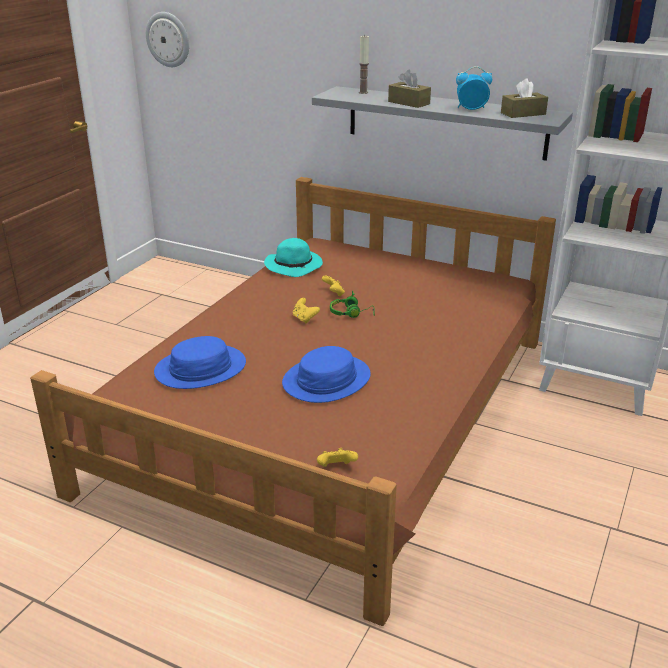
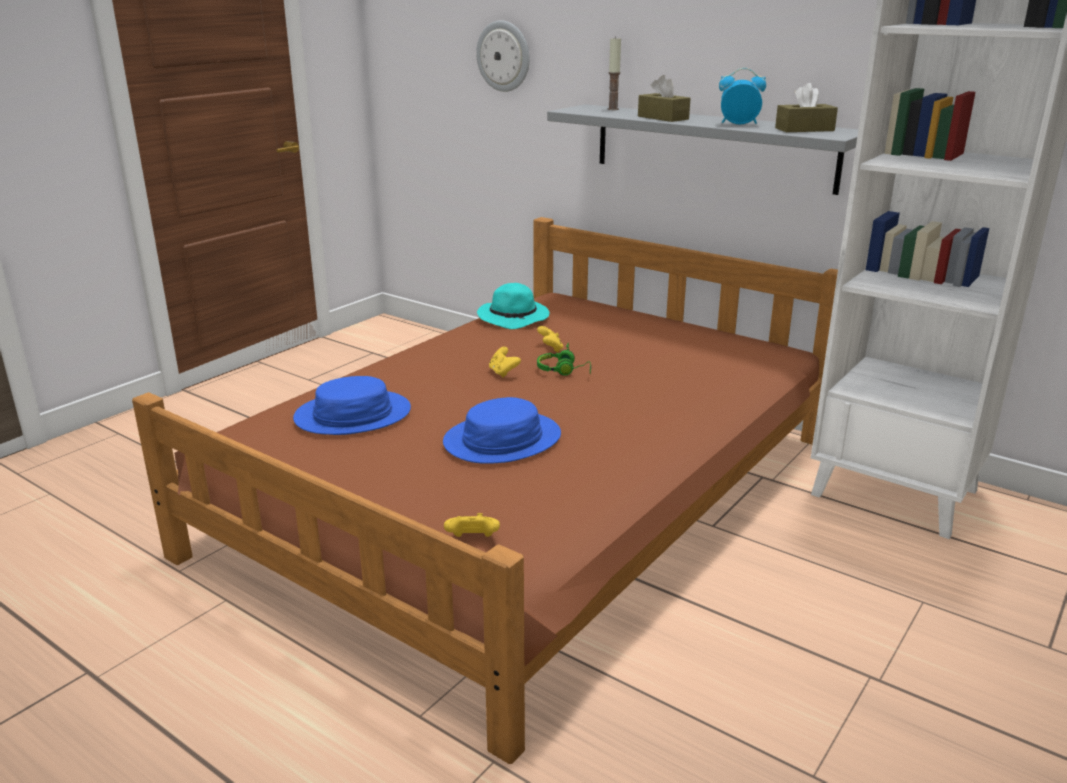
camera: 10 degrees right, 5 degrees down
wall clock [146,12,189,67] -> wall clock moved to [476,20,530,92]

